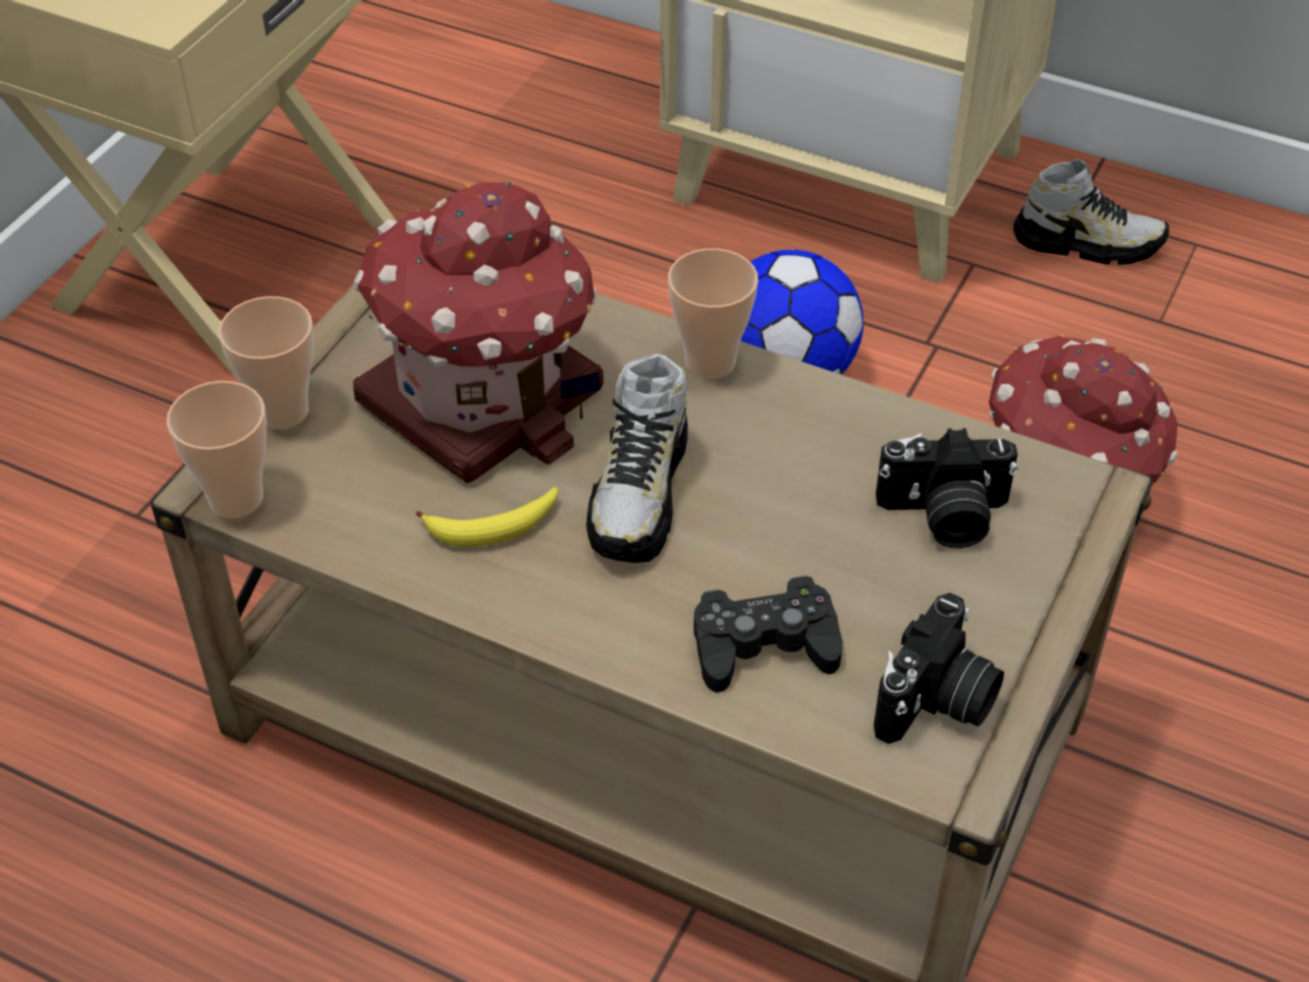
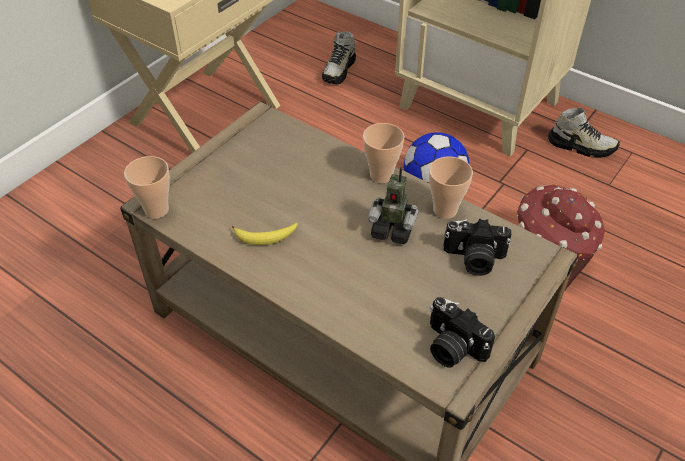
camera: 10 degrees right, 0 degrees up
cup [219,296,314,429] -> cup moved to [429,156,473,219]
toy house [353,183,603,484] -> none
shoe [586,354,688,563] -> shoe moved to [322,31,356,85]
black game controller [694,575,843,692] -> none
camera [874,593,1004,744] -> camera turned 90 degrees clockwise [430,297,495,368]
none -> toy robot [368,167,419,244]

